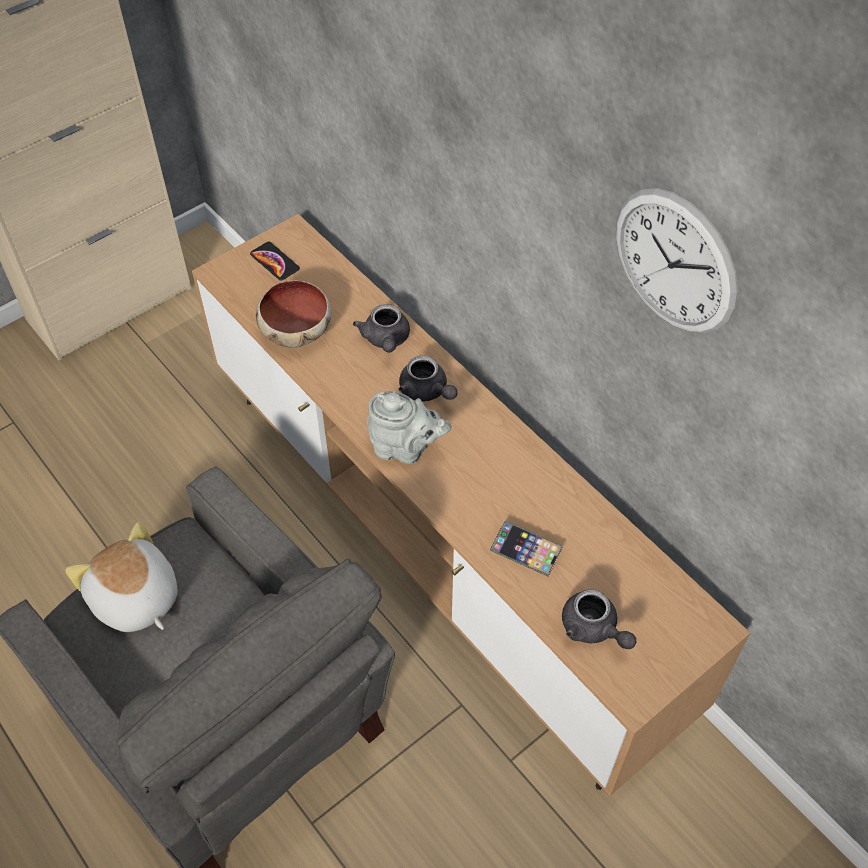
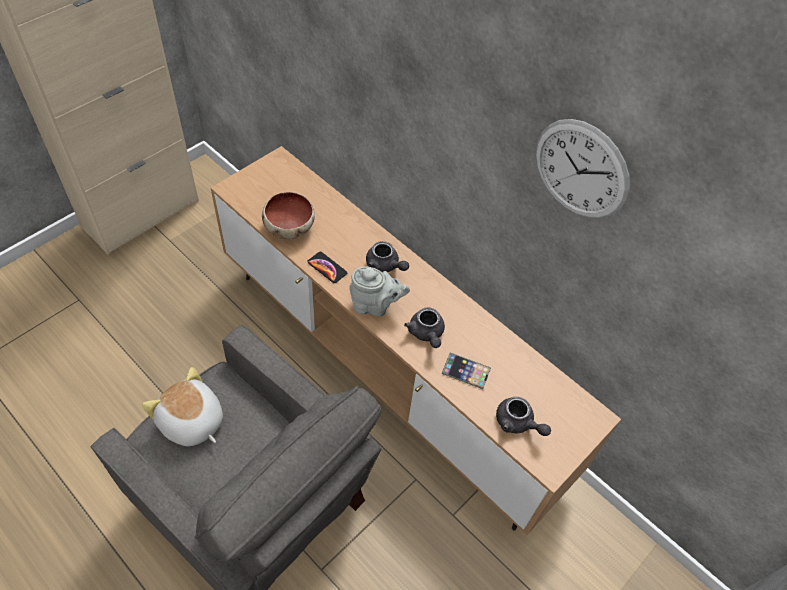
camera: 10 degrees left, 0 degrees up
phone [250,242,300,281] -> phone moved to [307,252,347,283]
grey teapot [353,304,410,353] -> grey teapot moved to [404,308,445,348]

